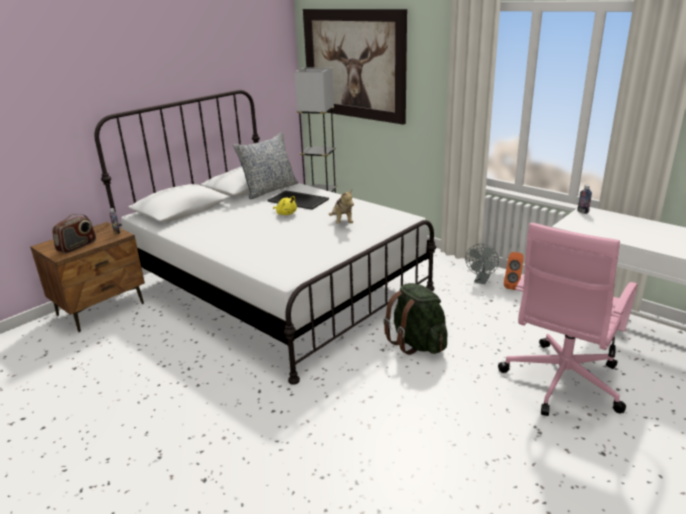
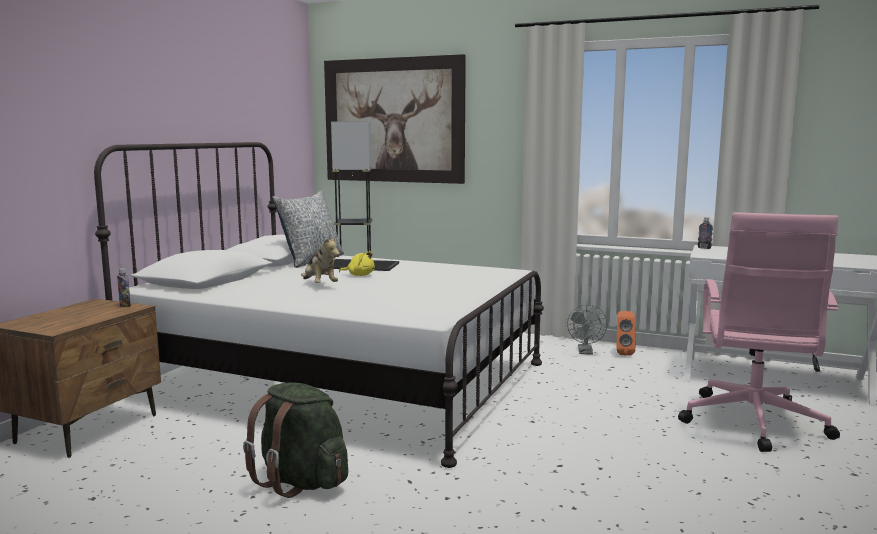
camera: 20 degrees left, 15 degrees down
radio [52,214,96,253] -> none
plush toy [329,189,354,224] -> plush toy moved to [301,235,340,283]
green backpack [383,283,447,355] -> green backpack moved to [243,382,348,498]

